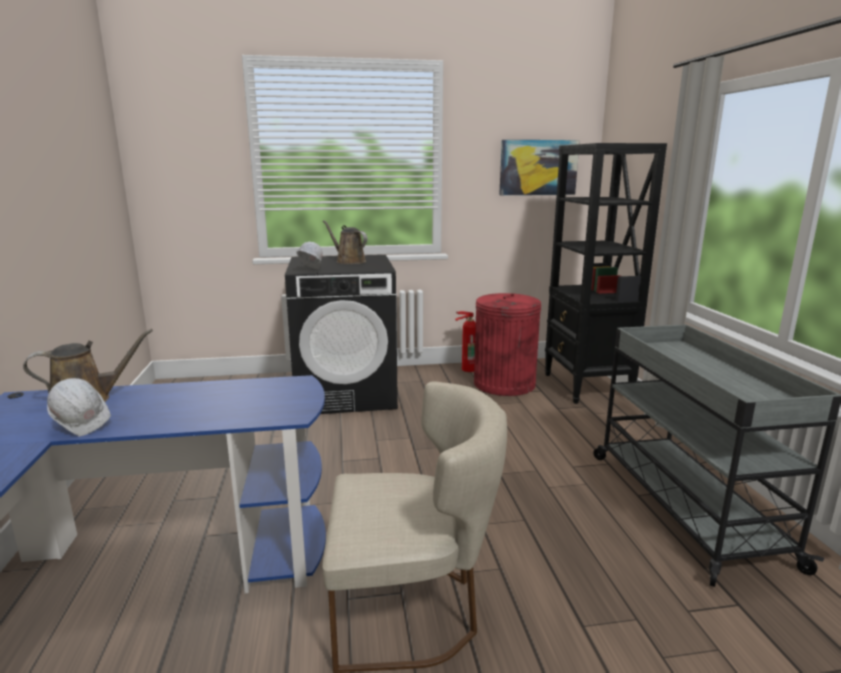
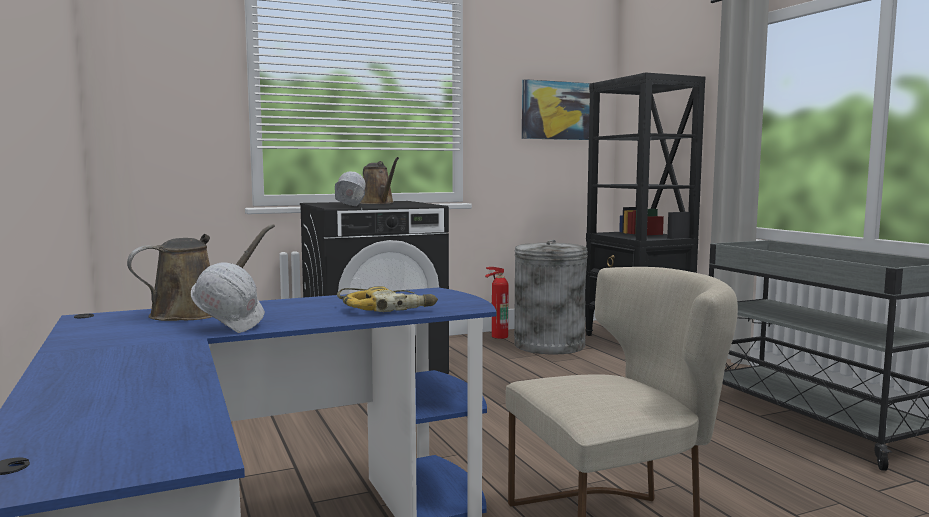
camera: 15 degrees left, 10 degrees down
brown watering can [323,220,368,264] -> brown watering can turned 150 degrees counterclockwise [360,157,399,204]
red trash can [474,293,541,396] -> grey trash can [514,240,588,354]
none -> power drill [337,286,438,312]

